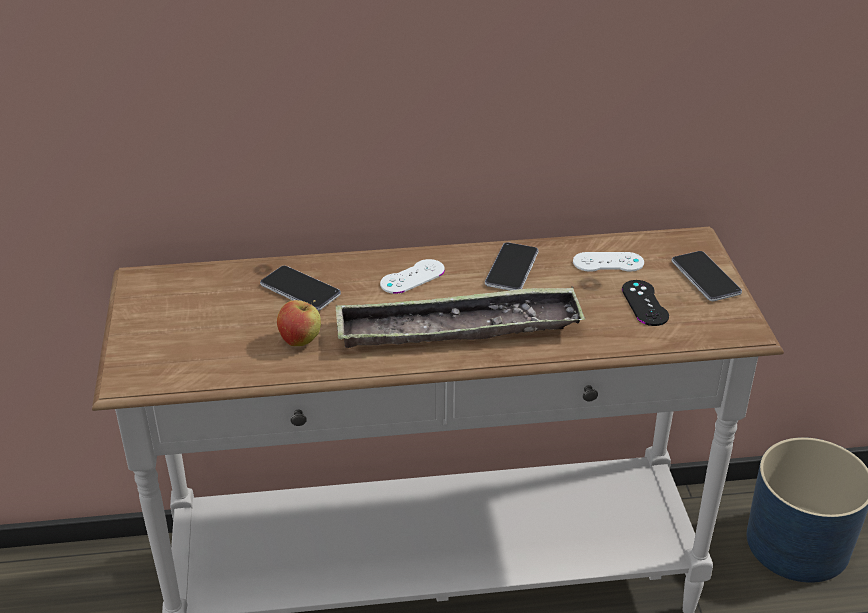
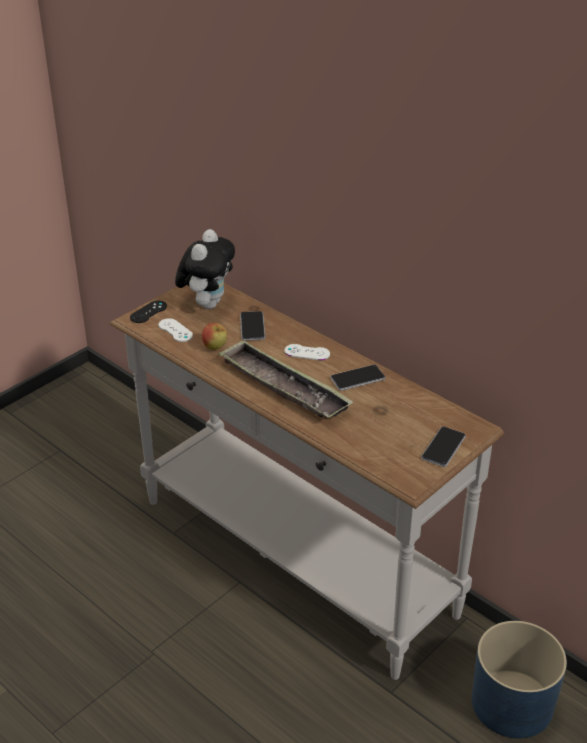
camera: 50 degrees right, 0 degrees up
white game controller [573,252,644,272] -> white game controller moved to [159,318,193,342]
black game controller [622,280,669,326] -> black game controller moved to [130,301,167,323]
none -> plush toy [175,229,235,309]

